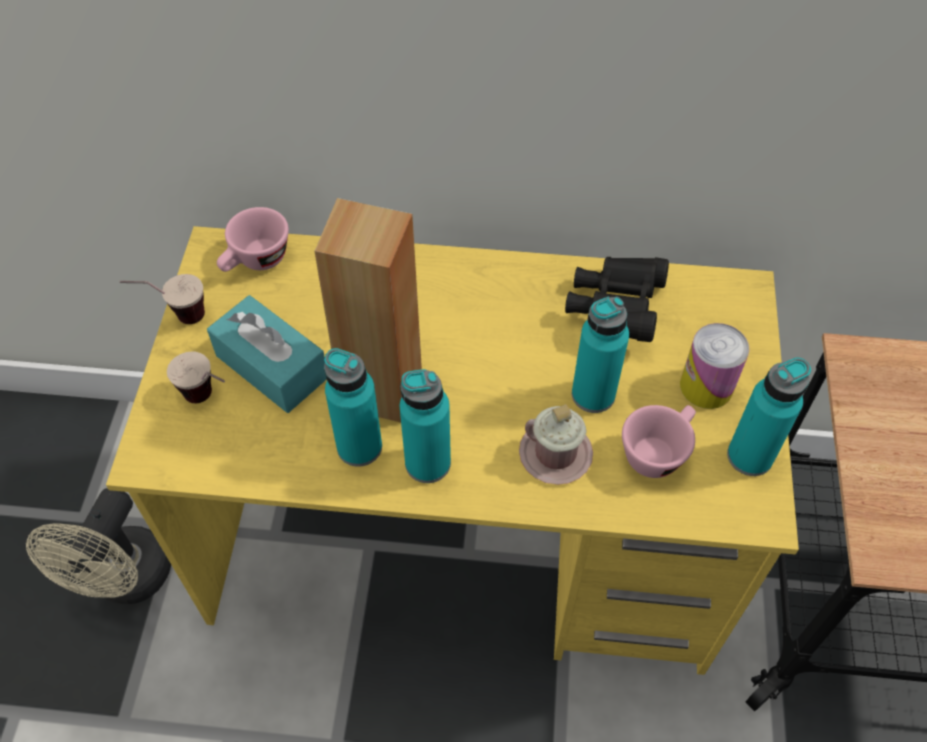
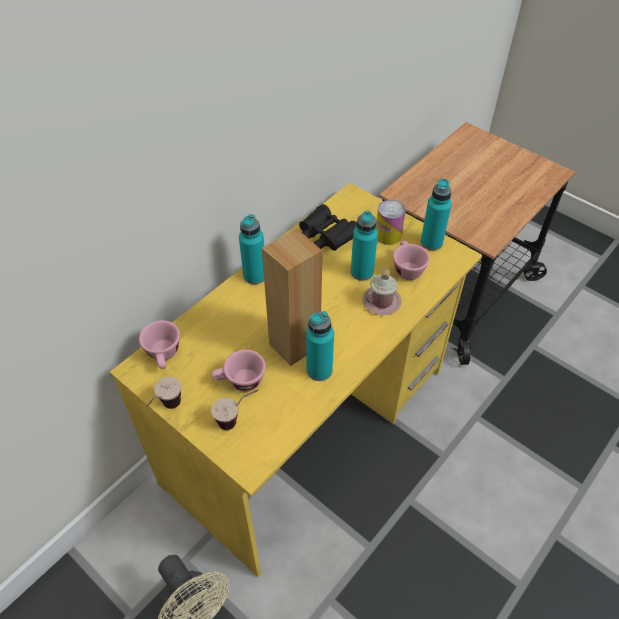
camera: 55 degrees left, 5 degrees down
turquoise tissue box [207,295,327,413] -> pink cup [211,350,266,392]
turquoise bottle [400,369,451,483] -> turquoise bottle moved to [239,214,264,285]

